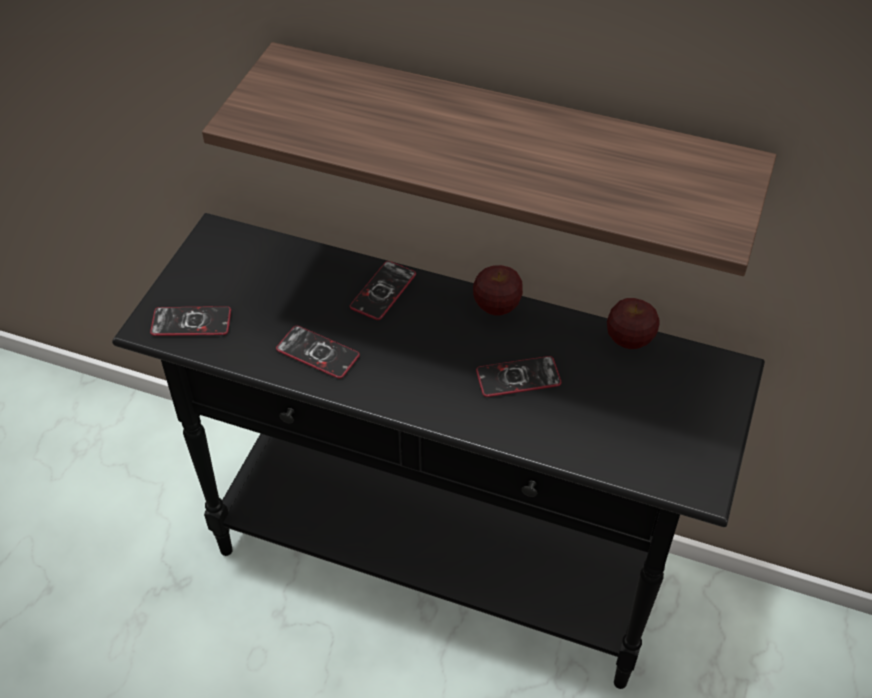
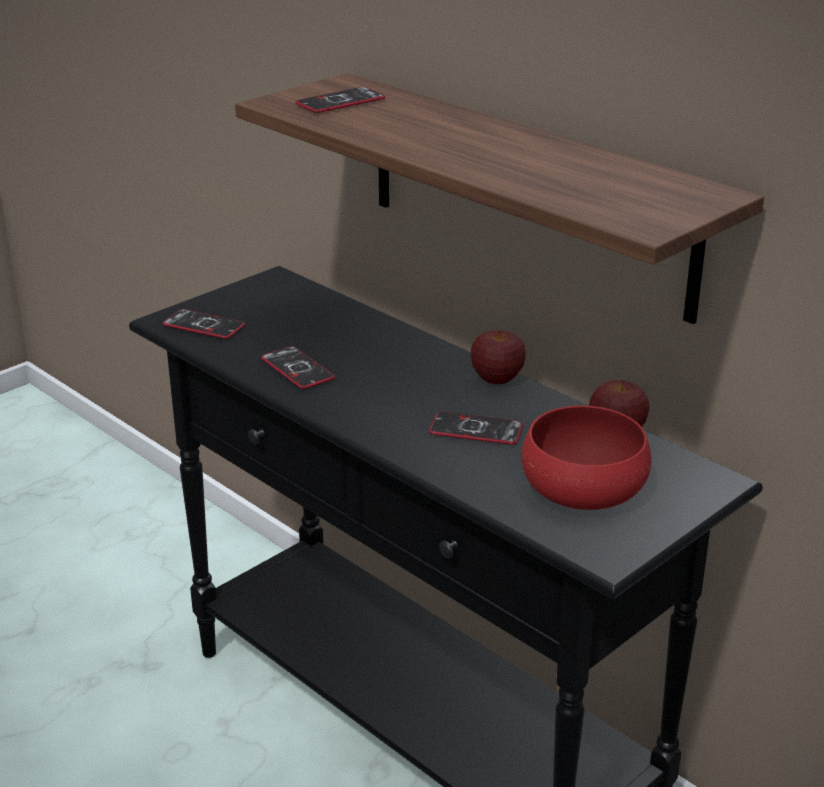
camera: 25 degrees right, 20 degrees down
phone [349,261,416,320] -> phone moved to [296,87,385,113]
none -> red bowl [521,405,651,510]

